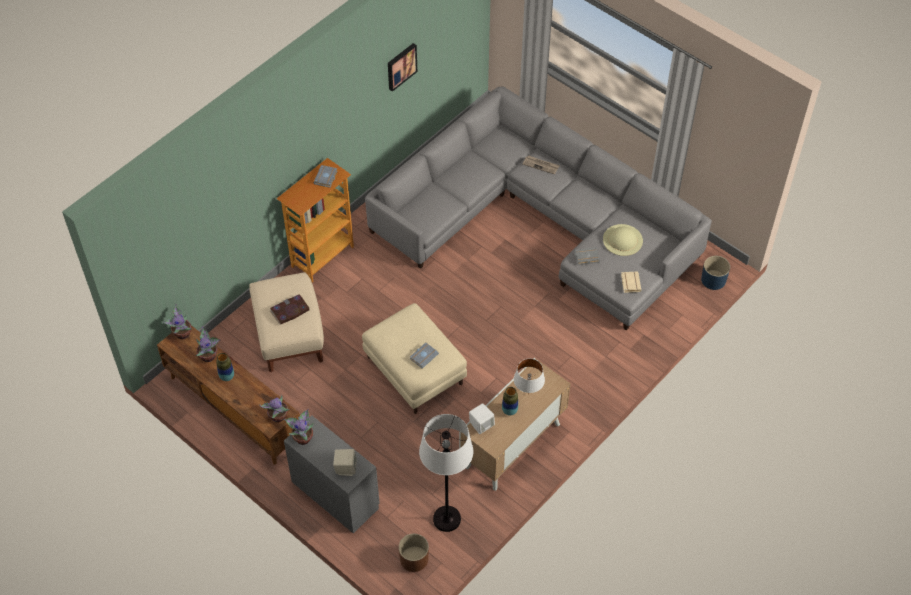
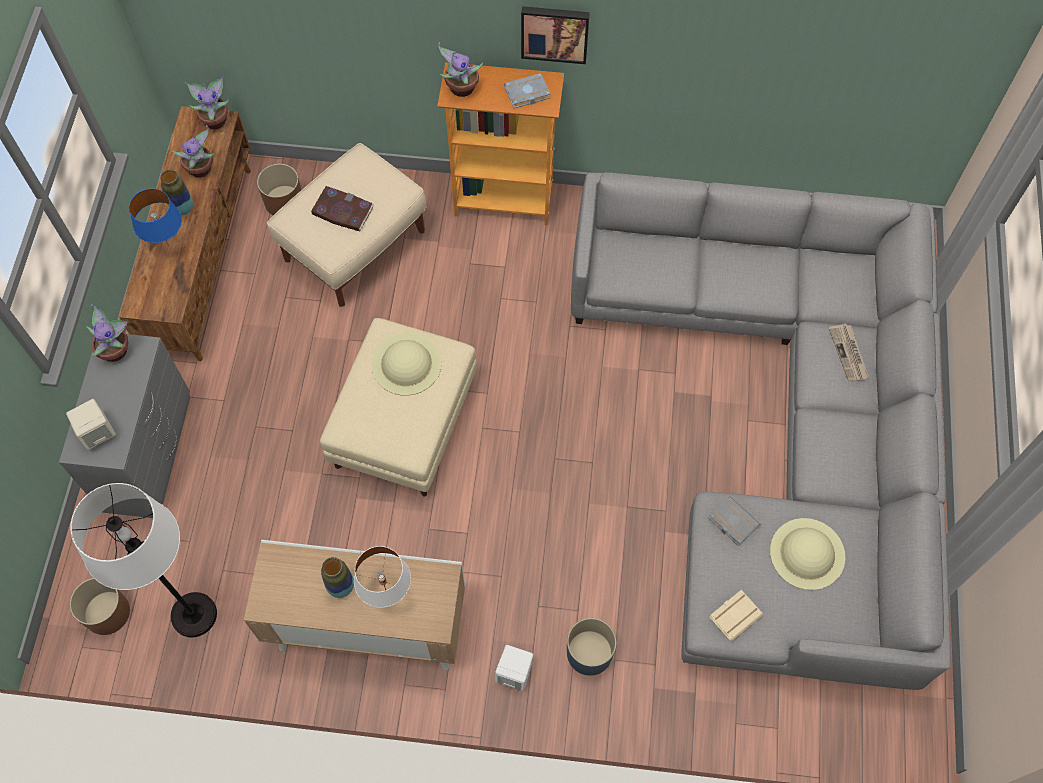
camera: 55 degrees right, 10 degrees up
potted plant [259,395,289,422] -> potted plant moved to [438,42,483,97]
picture [388,43,417,92] -> picture moved to [521,6,590,64]
grey book [410,342,439,368] -> none
white speaker [469,403,495,434] -> white speaker moved to [495,645,533,691]
blue planter [701,256,730,290] -> blue planter moved to [567,618,616,676]
none -> blue table lamp [129,189,182,246]
none -> brown planter [257,164,301,215]
none -> beige hat [372,333,442,396]

